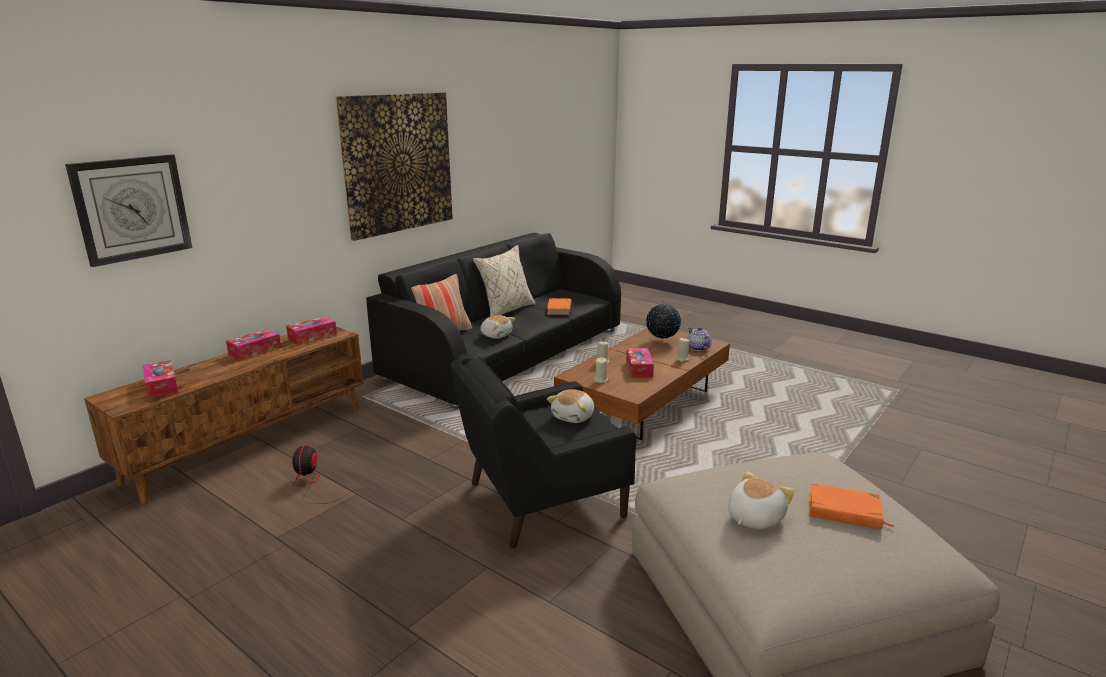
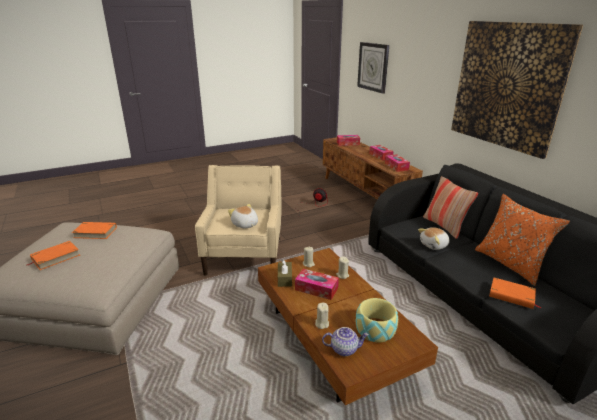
camera: 115 degrees right, 5 degrees up
black armchair [451,353,636,548] -> beige armchair [195,165,281,276]
beige pillow [473,245,535,317] -> orange pillow [475,194,570,286]
globe [646,301,681,342] -> bowl [356,298,398,343]
plush toy [728,471,795,529] -> orange book [72,222,117,239]
none -> brown tissue box [278,260,292,287]

